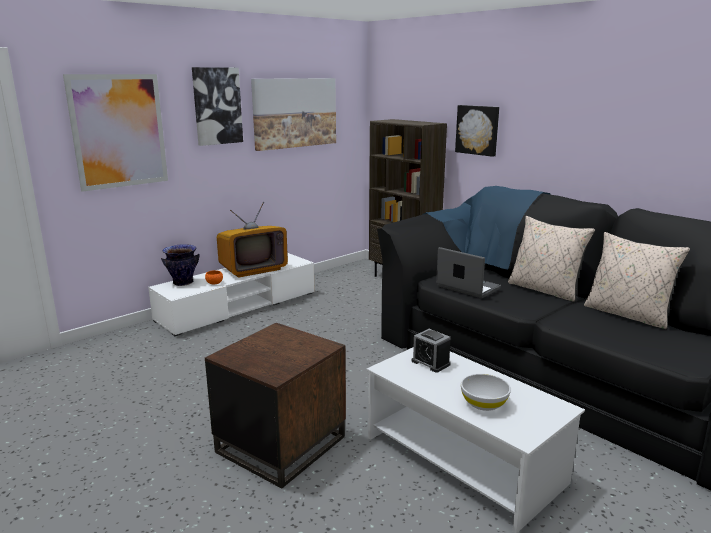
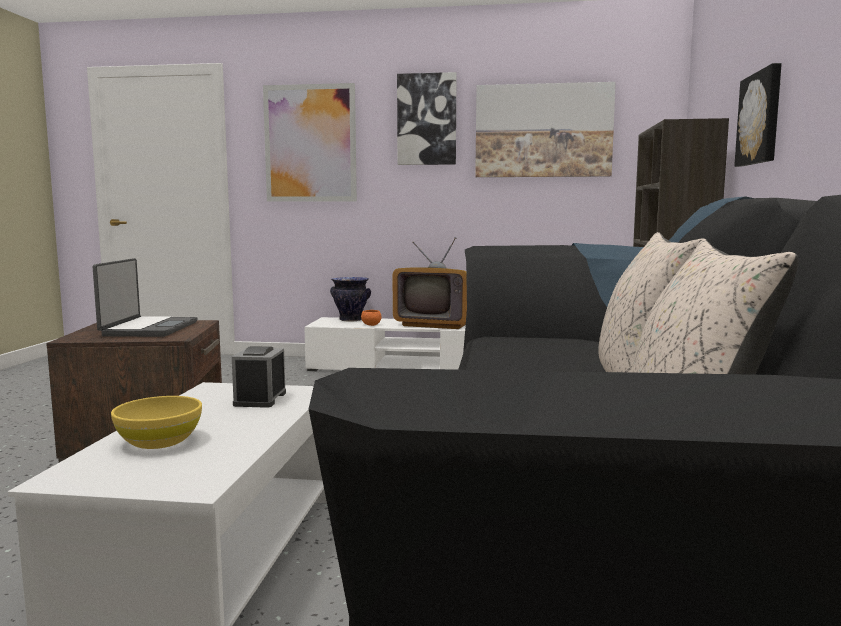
camera: 50 degrees right, 10 degrees down
laptop [436,247,501,298] -> laptop moved to [93,258,198,337]
white bowl [461,374,511,411] -> yellow bowl [111,396,202,449]

